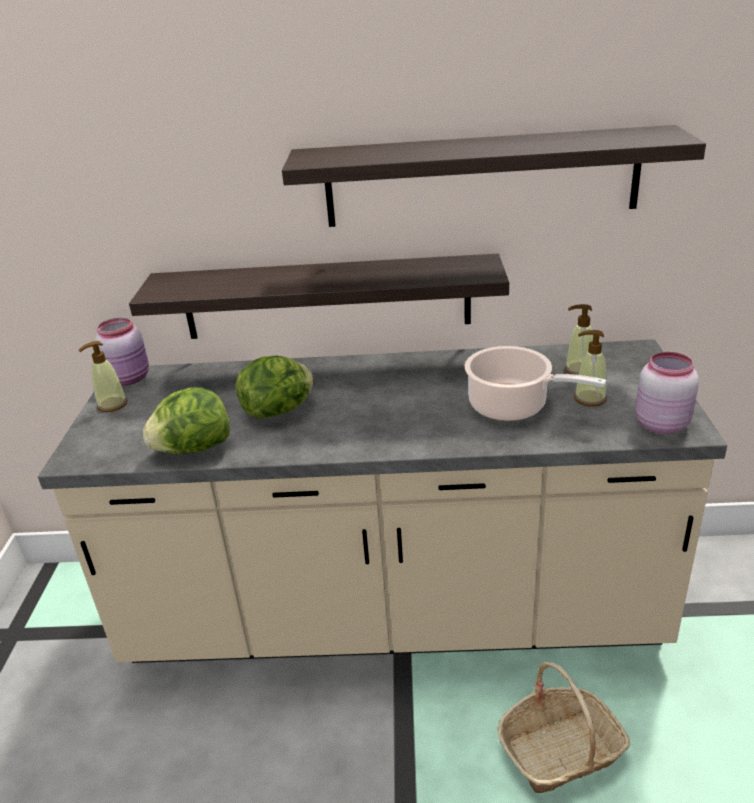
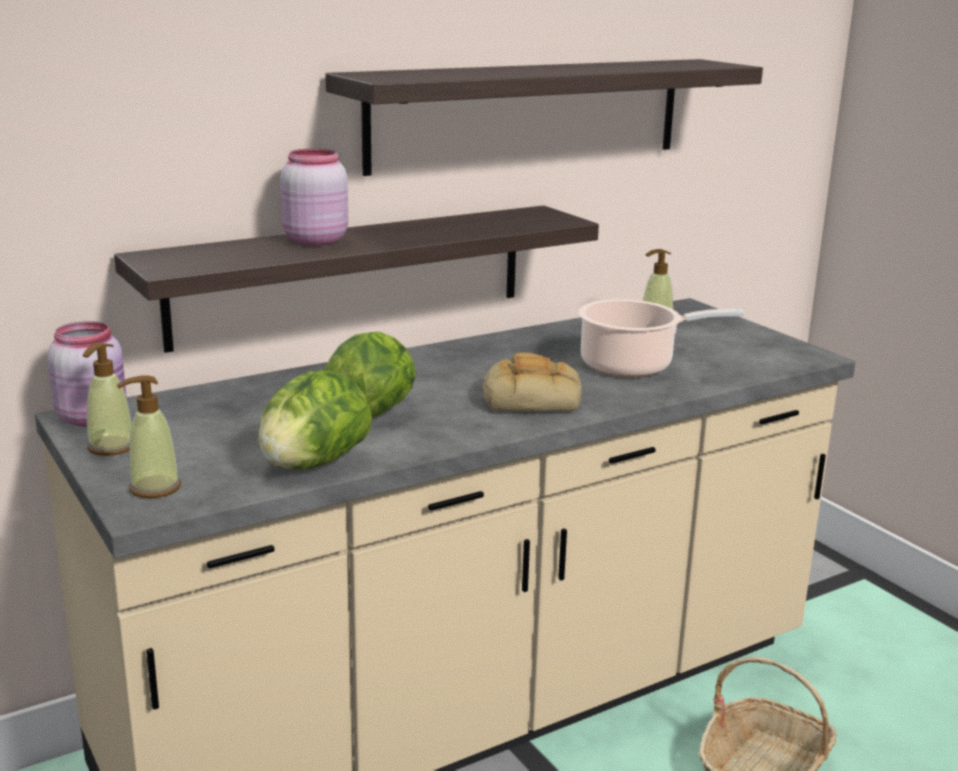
camera: 35 degrees left, 10 degrees down
soap dispenser [574,330,607,407] -> soap dispenser moved to [117,375,181,498]
pink jar [636,352,699,434] -> pink jar moved to [280,149,348,246]
none -> bread [483,352,582,412]

